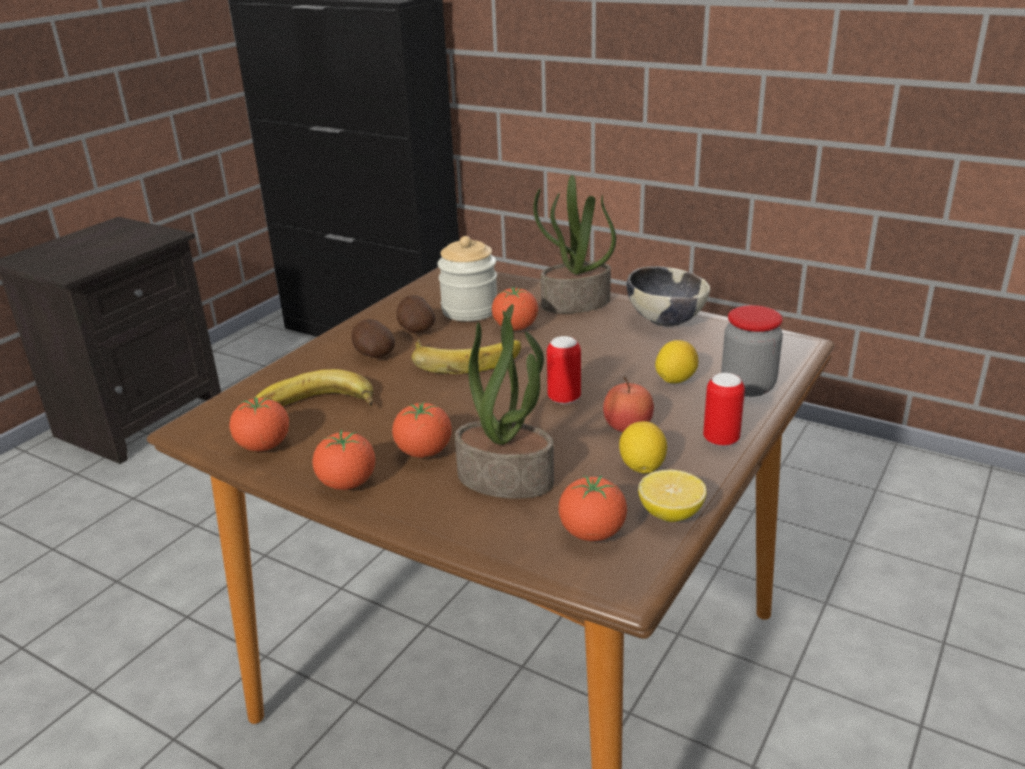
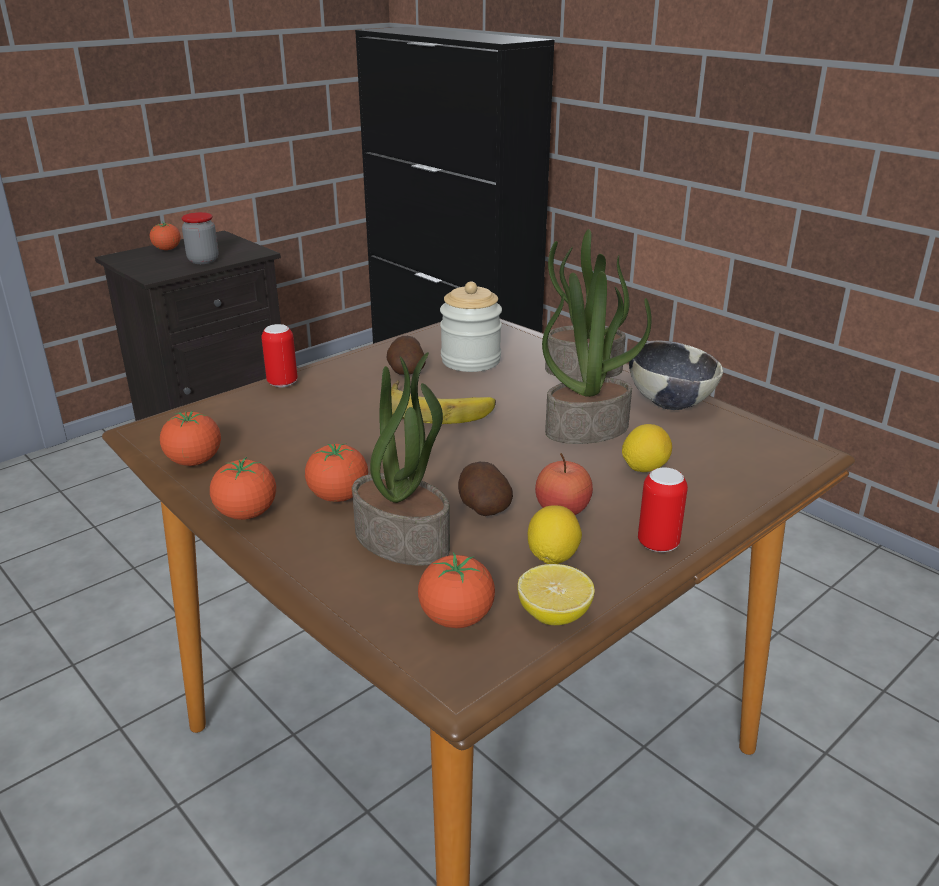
camera: 15 degrees right, 0 degrees up
banana [256,369,373,406] -> none
potato [352,319,395,358] -> potato moved to [458,462,513,516]
tomato [492,287,538,330] -> tomato moved to [150,221,181,250]
can [547,336,581,404] -> can moved to [261,324,298,388]
jar [721,305,783,397] -> jar moved to [182,212,219,264]
none -> potted plant [542,271,652,444]

